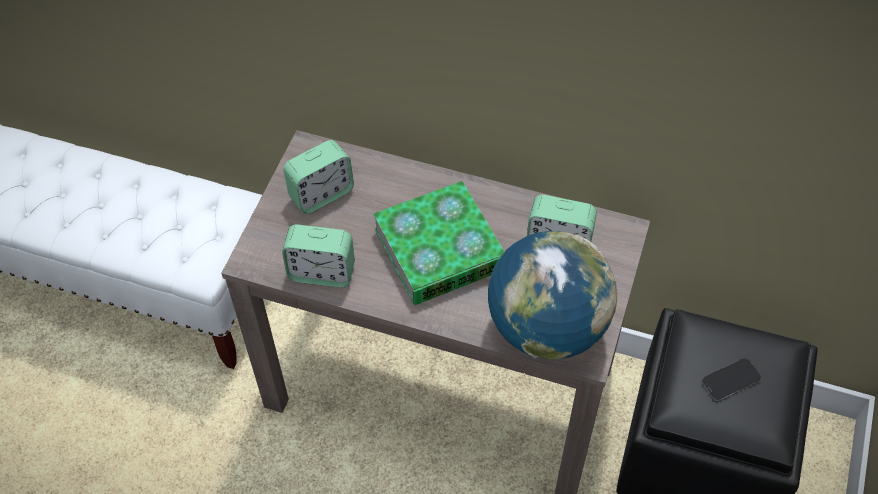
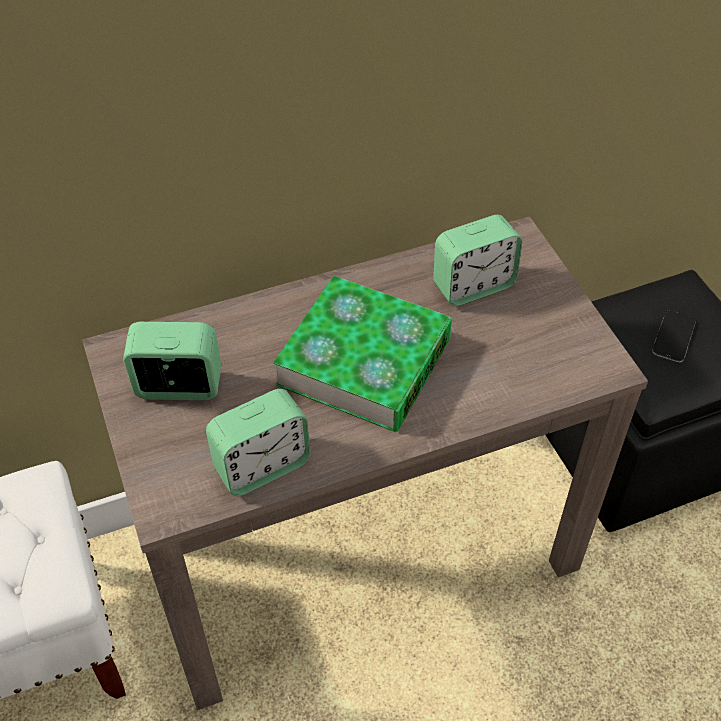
camera: 40 degrees left, 5 degrees down
alarm clock [283,140,354,214] -> alarm clock turned 105 degrees counterclockwise [123,322,221,400]
globe [488,231,617,360] -> none

